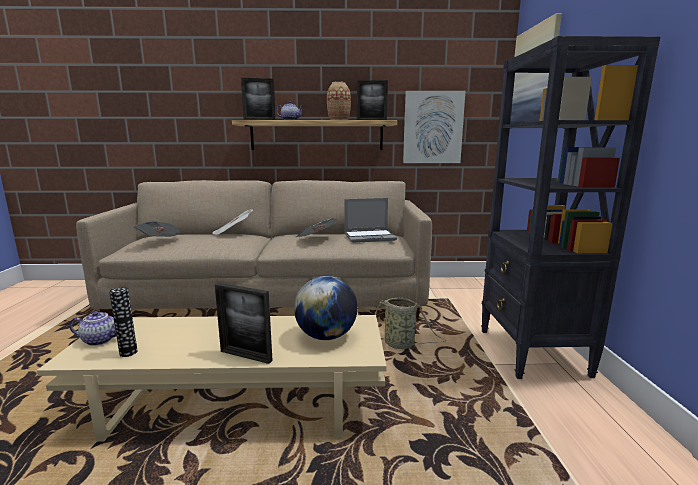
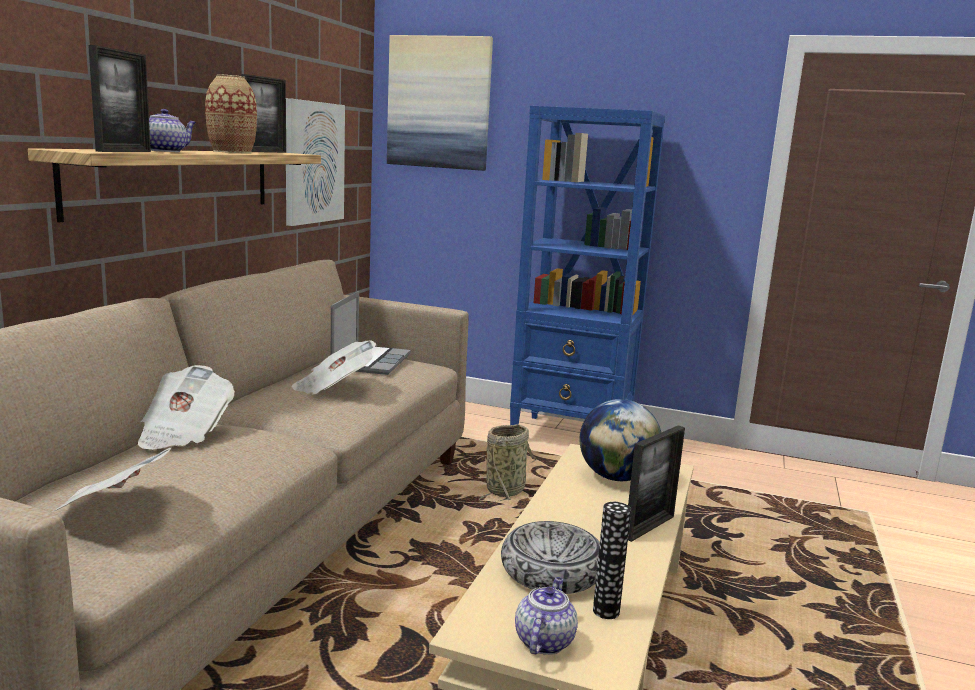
camera: 70 degrees left, 0 degrees up
black bookcase [481,36,660,379] -> blue bookcase [510,106,665,425]
none -> bowl [501,521,600,594]

